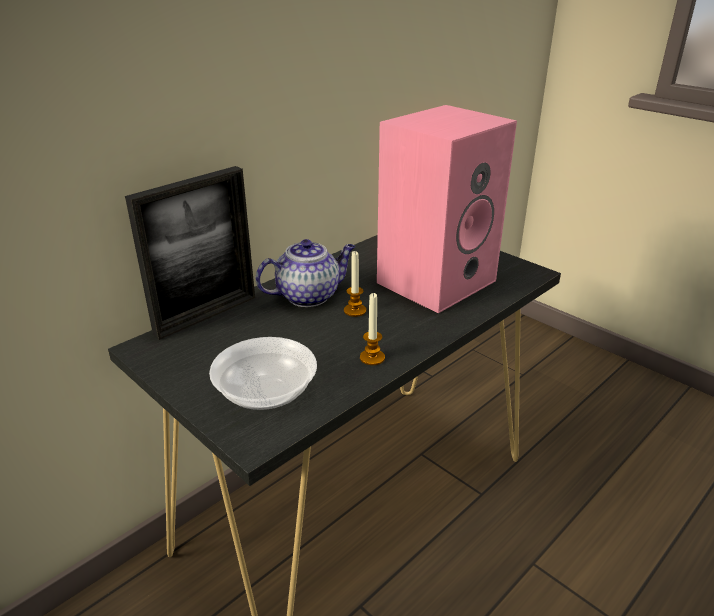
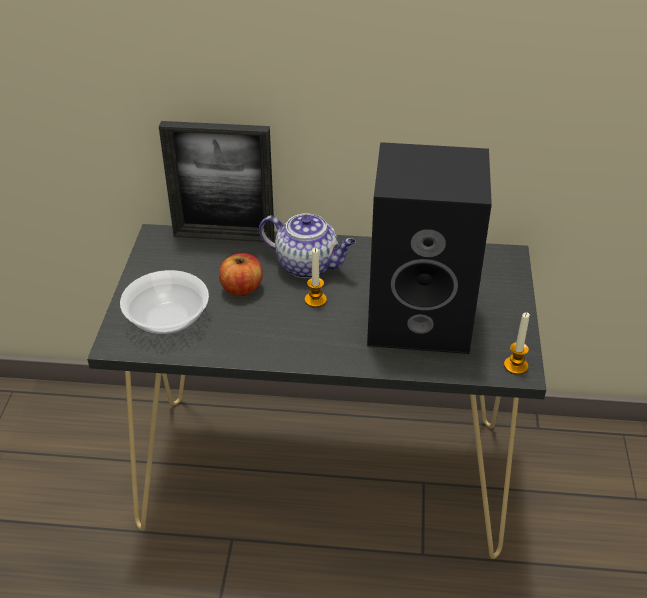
camera: 50 degrees right, 10 degrees up
candle [360,293,385,365] -> candle moved to [504,312,530,375]
pink speaker [377,105,517,313] -> black speaker [367,142,492,354]
none -> apple [219,253,263,296]

